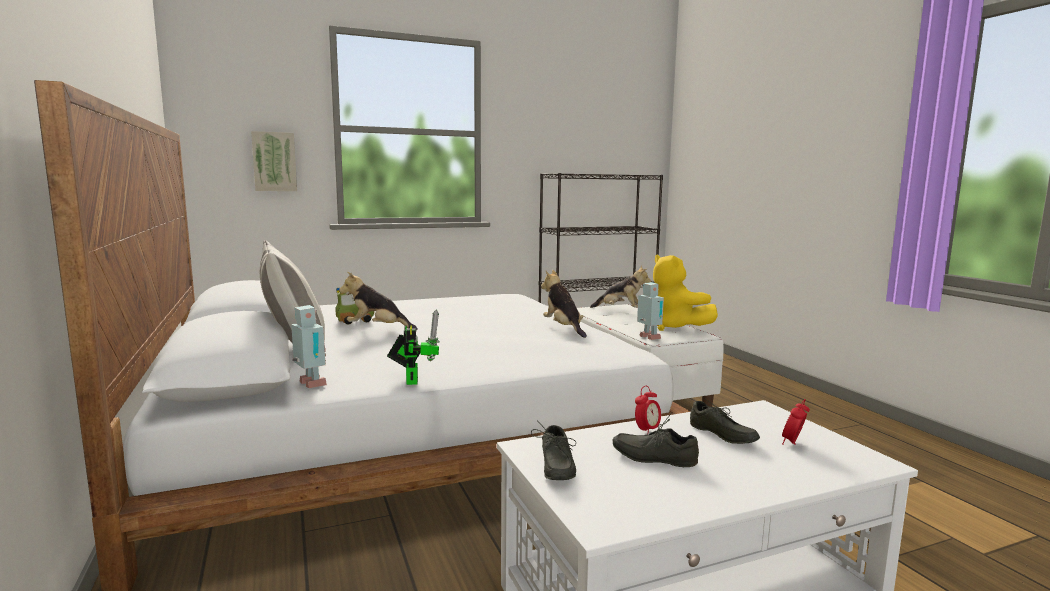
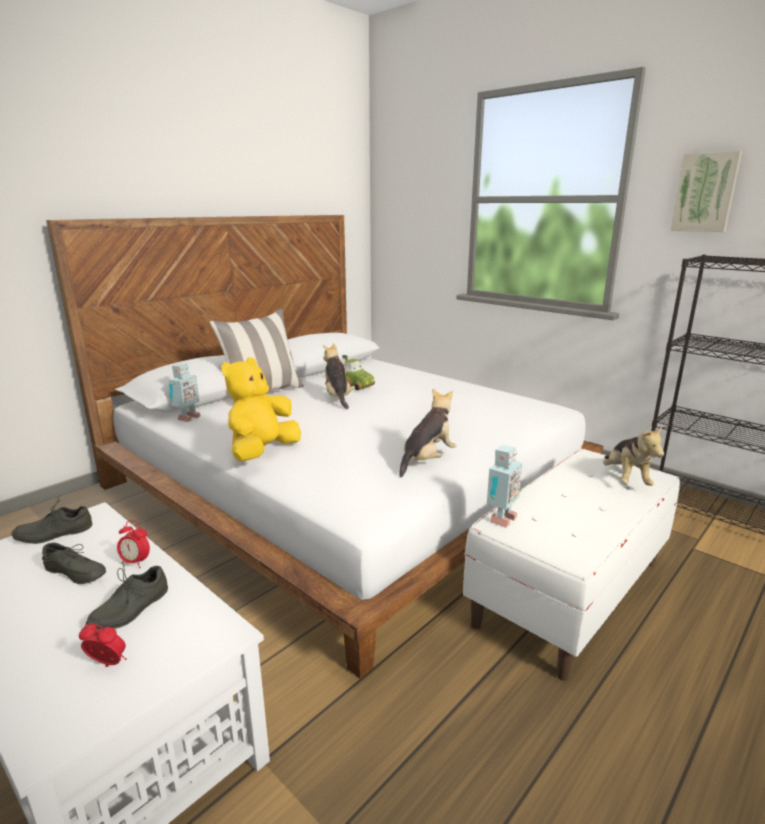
camera: 65 degrees right, 10 degrees up
picture [251,131,297,191] -> picture moved to [671,151,742,232]
toy robot [387,310,440,385] -> none
grey shoe [613,412,699,467] -> grey shoe turned 120 degrees clockwise [42,543,106,584]
yellow plush toy [653,255,718,331] -> yellow plush toy moved to [221,357,301,461]

